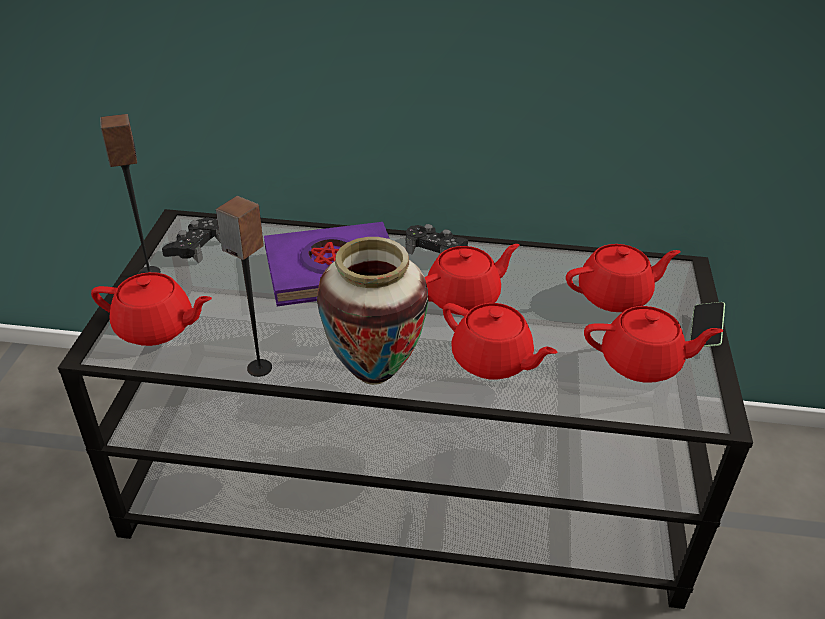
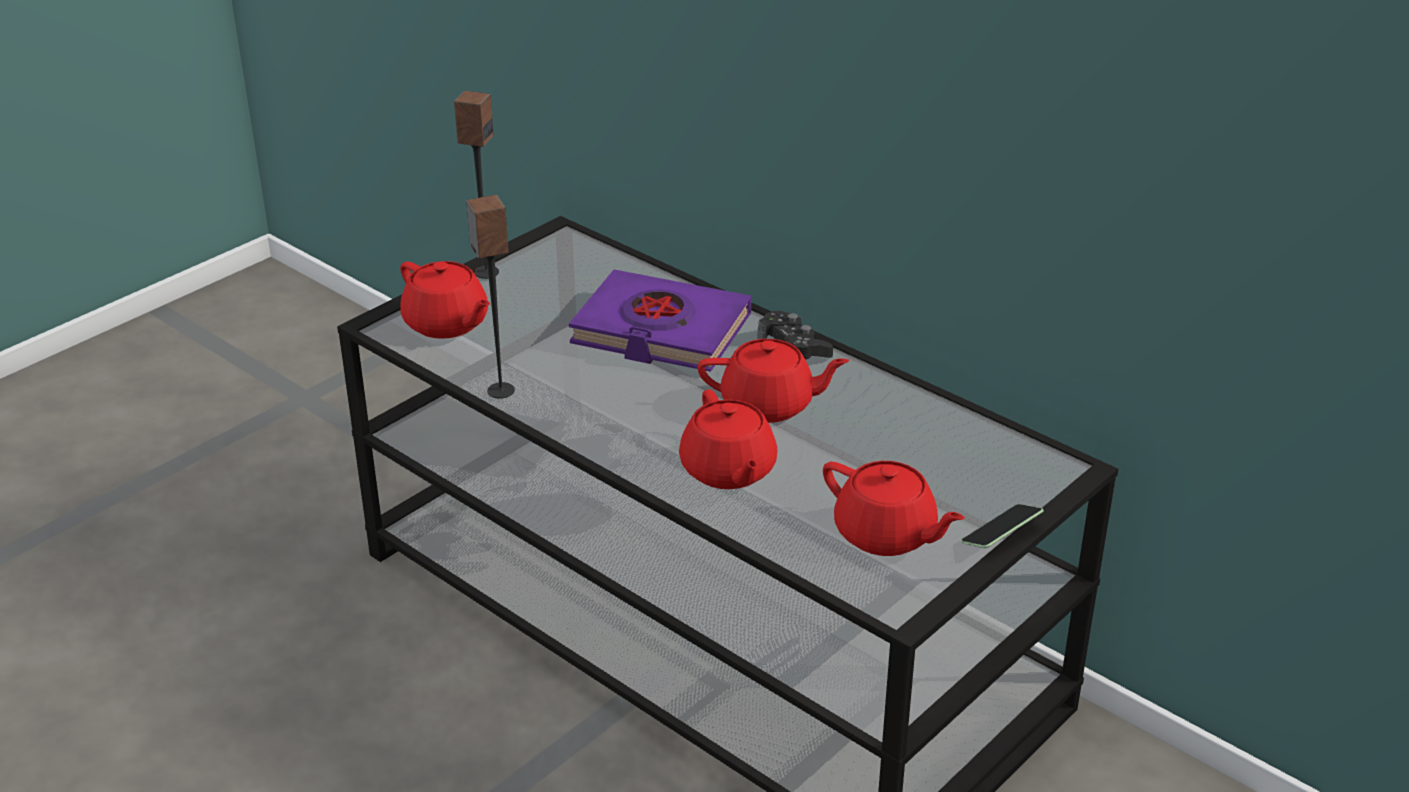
camera: 35 degrees right, 5 degrees down
black game controller [162,217,221,263] -> none
vase [317,237,428,385] -> none
red teapot [566,244,680,312] -> none

